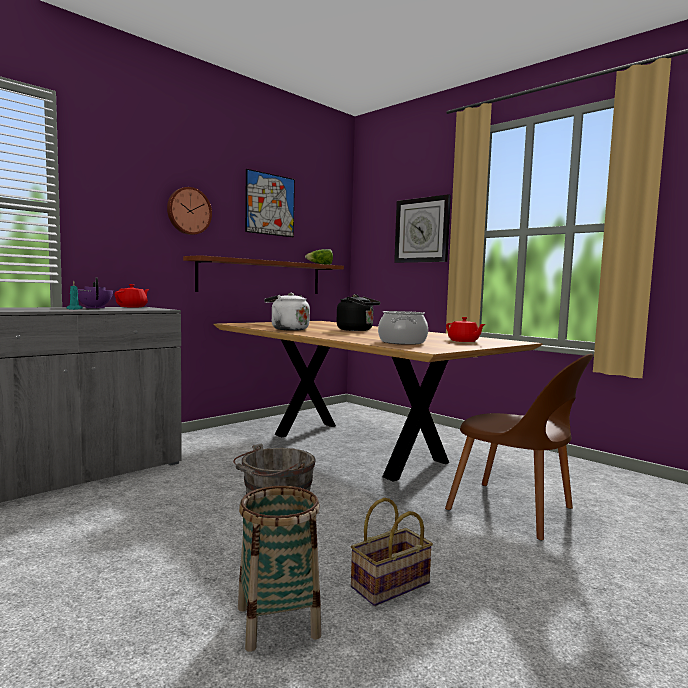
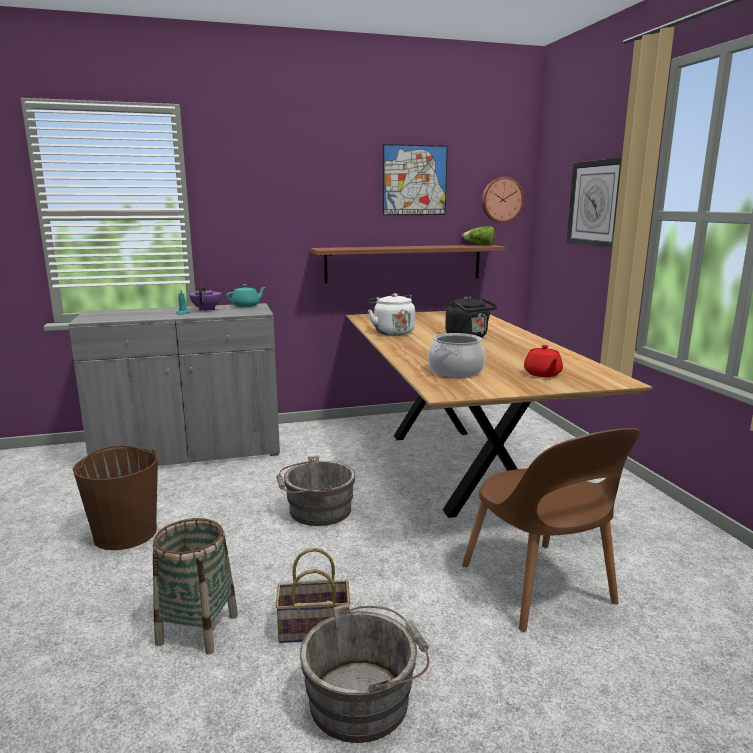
camera: 30 degrees right, 10 degrees up
red teapot [115,284,149,308] -> turquoise teapot [226,284,266,307]
wall clock [167,187,212,235] -> wall clock moved to [482,177,524,222]
none -> brown bucket [73,445,158,550]
none -> grey bucket [300,604,429,743]

